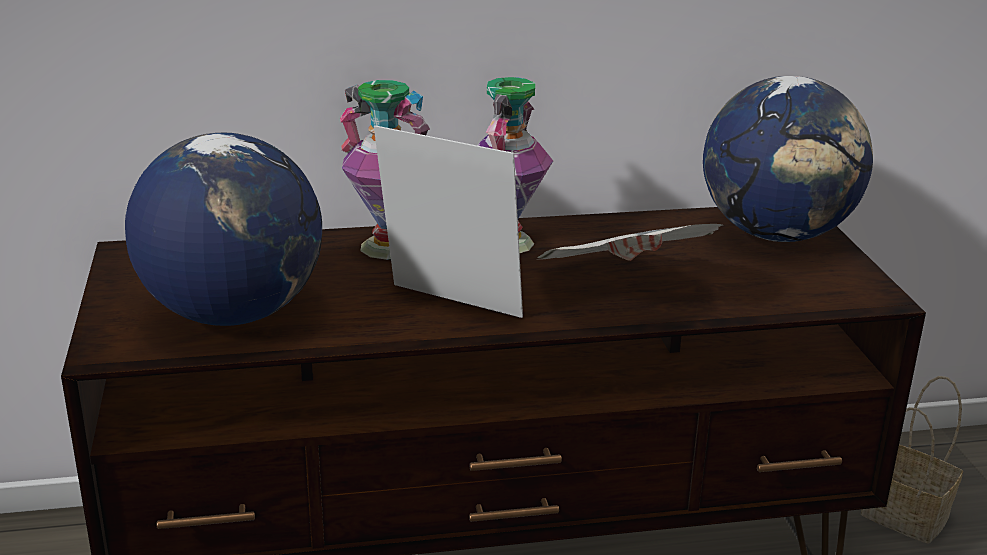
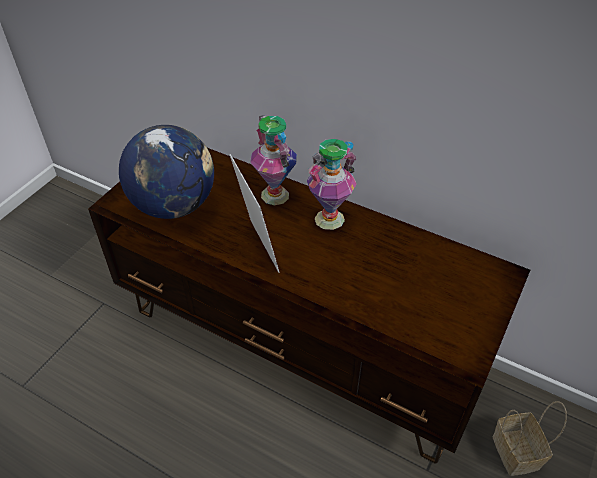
camera: 40 degrees right, 20 degrees up
newspaper [538,224,723,261] -> none
globe [703,76,873,242] -> none

